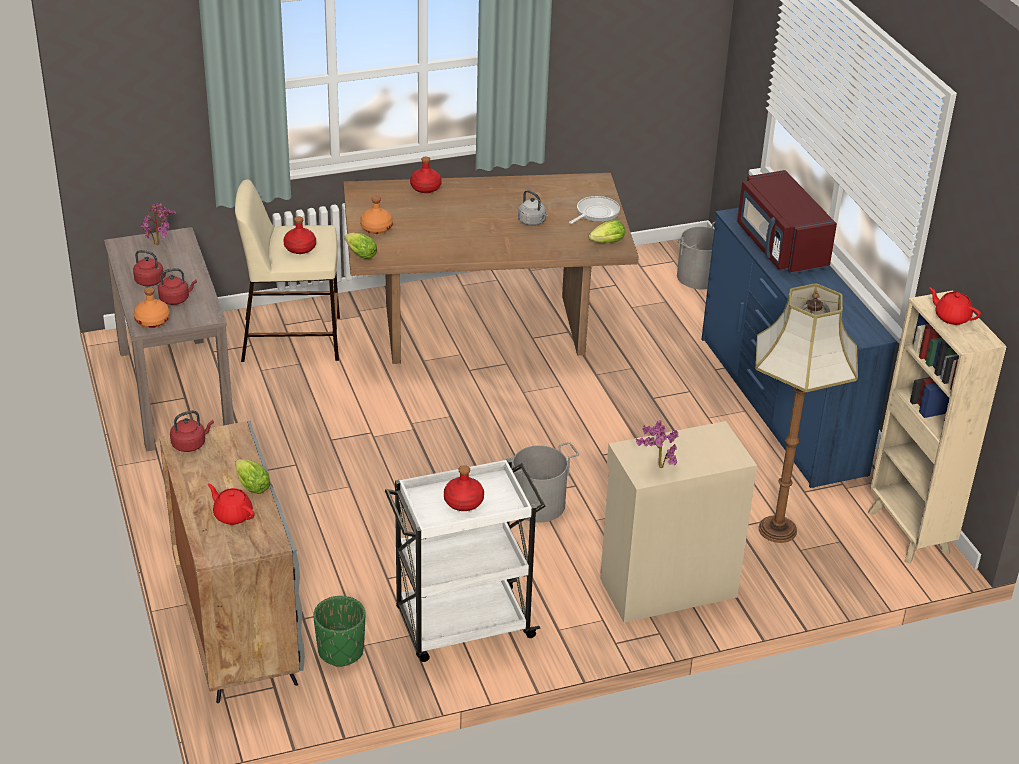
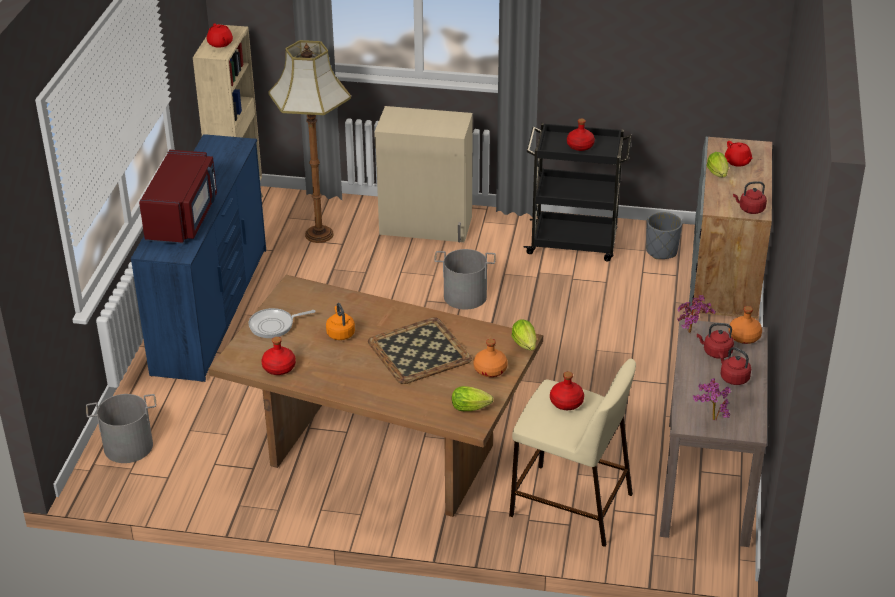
camera: 150 degrees left, 0 degrees up
green planter [313,596,365,667] -> grey planter [646,212,682,259]
white cart [385,459,546,662] -> black cart [524,123,632,262]
red bottle [410,157,442,193] -> red bottle moved to [261,337,296,375]
grey kettle [518,190,548,226] -> orange kettle [326,303,355,340]
lettuce [588,220,625,243] -> lettuce moved to [452,386,494,411]
potted plant [636,420,679,468] -> potted plant moved to [677,295,715,333]
none -> tray [368,317,472,384]

